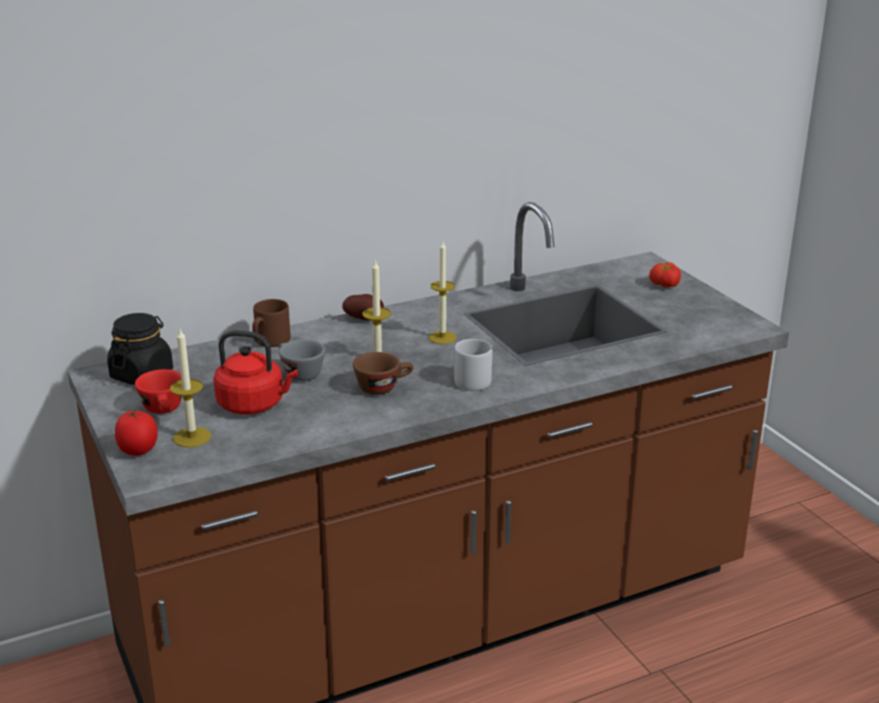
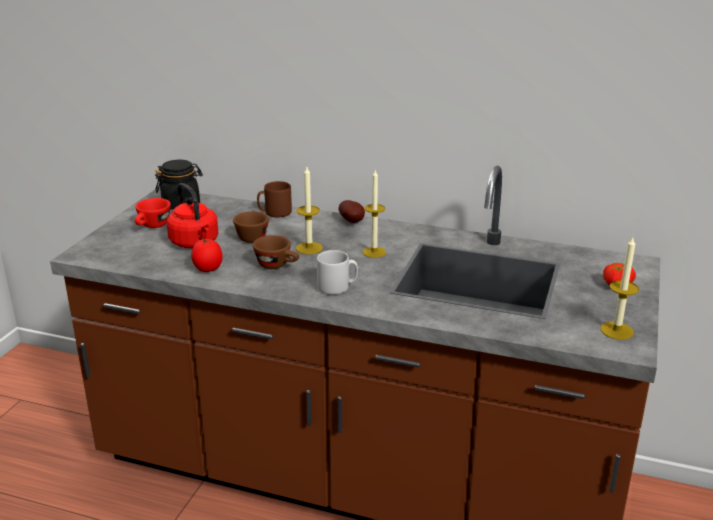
camera: 45 degrees right, 0 degrees up
tomato [115,410,158,456] -> tomato moved to [191,239,223,272]
candle [170,329,211,448] -> candle moved to [600,237,639,340]
grey cup [279,339,325,381] -> brown cup [233,211,269,243]

